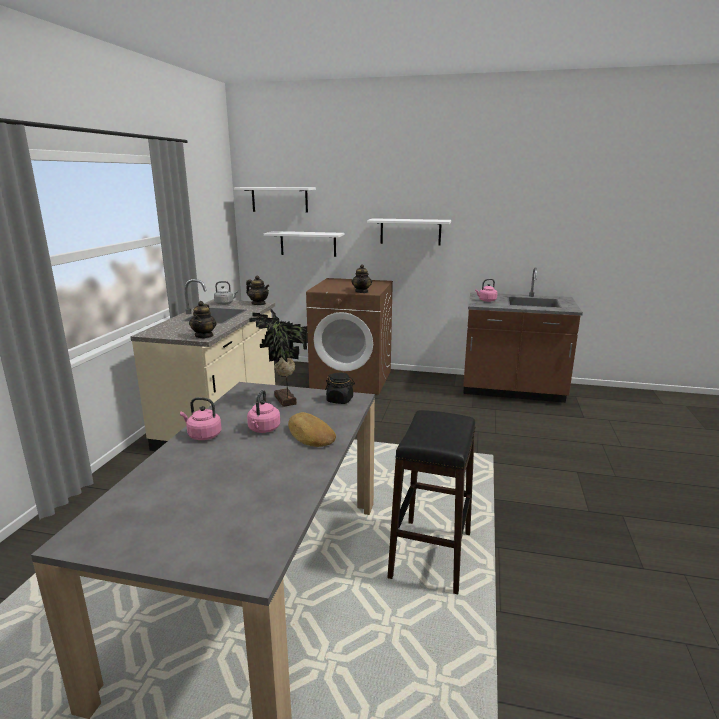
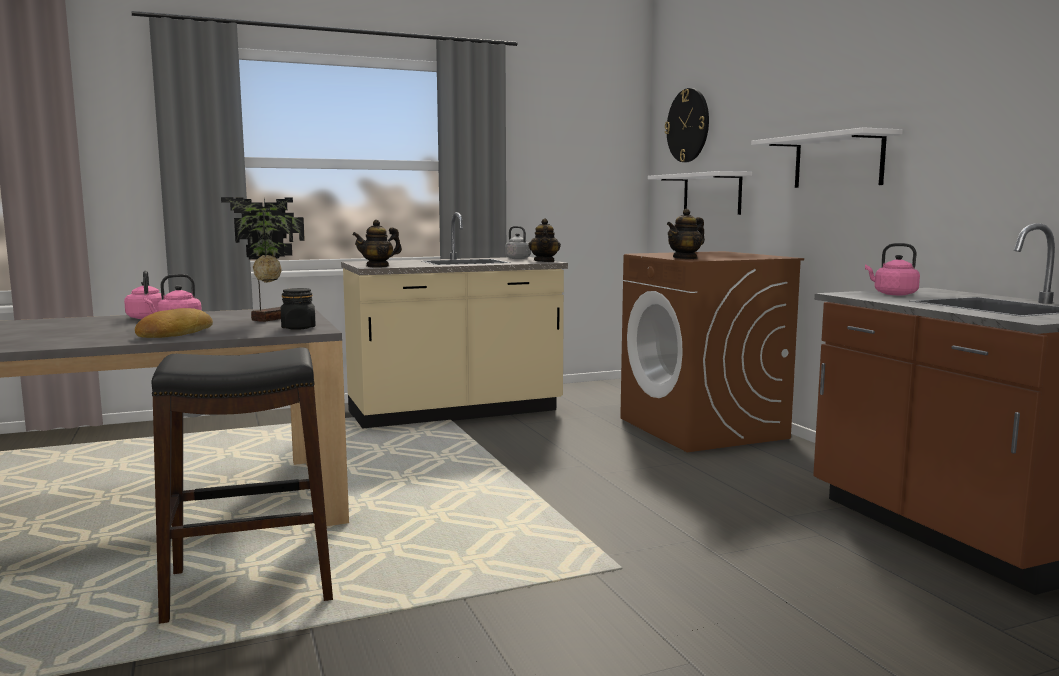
camera: 55 degrees right, 10 degrees down
white shelf [234,187,316,213] -> wall clock [665,88,709,162]

